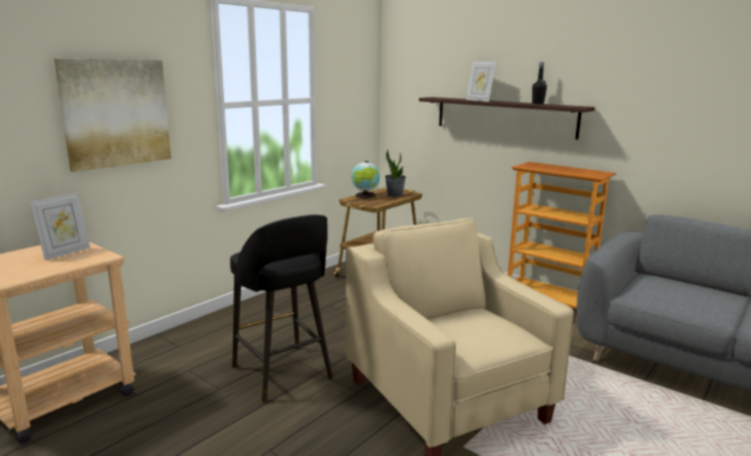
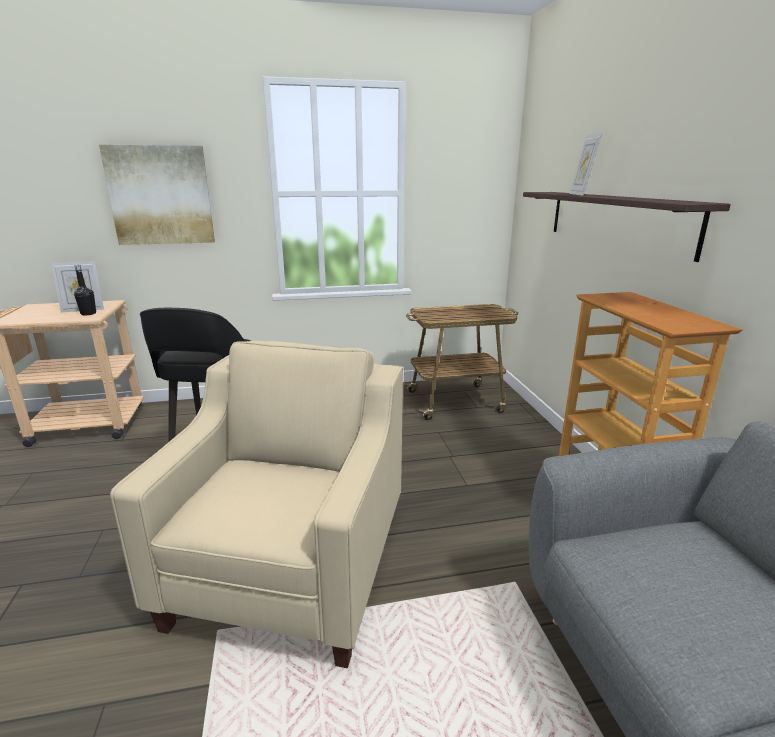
camera: 40 degrees right, 5 degrees up
globe [351,161,380,198] -> none
potted plant [385,150,406,197] -> none
black bottle [532,62,547,104] -> black bottle moved to [74,265,96,315]

